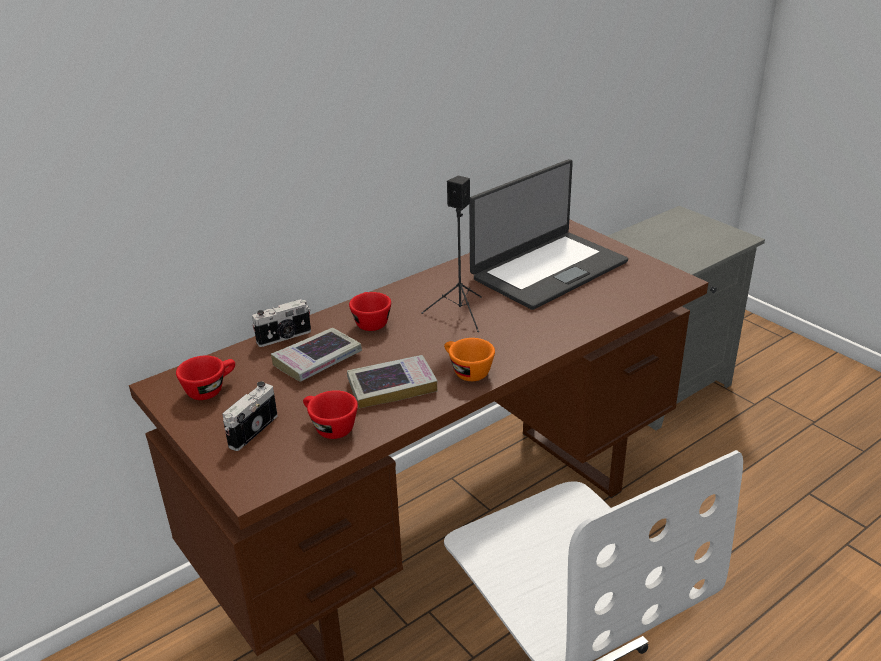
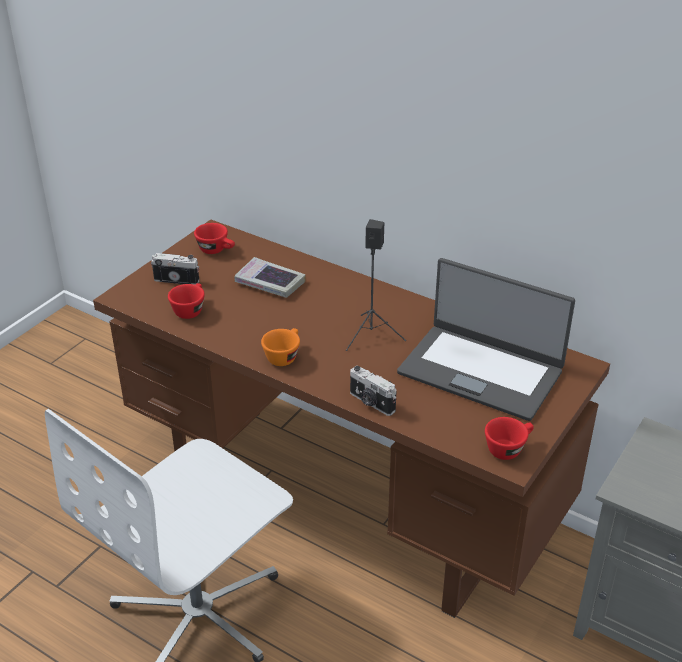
camera: 70 degrees right, 5 degrees up
camera [252,299,311,347] -> camera moved to [350,366,396,416]
book [347,355,437,409] -> none
red cup [349,292,391,331] -> red cup moved to [485,417,534,460]

